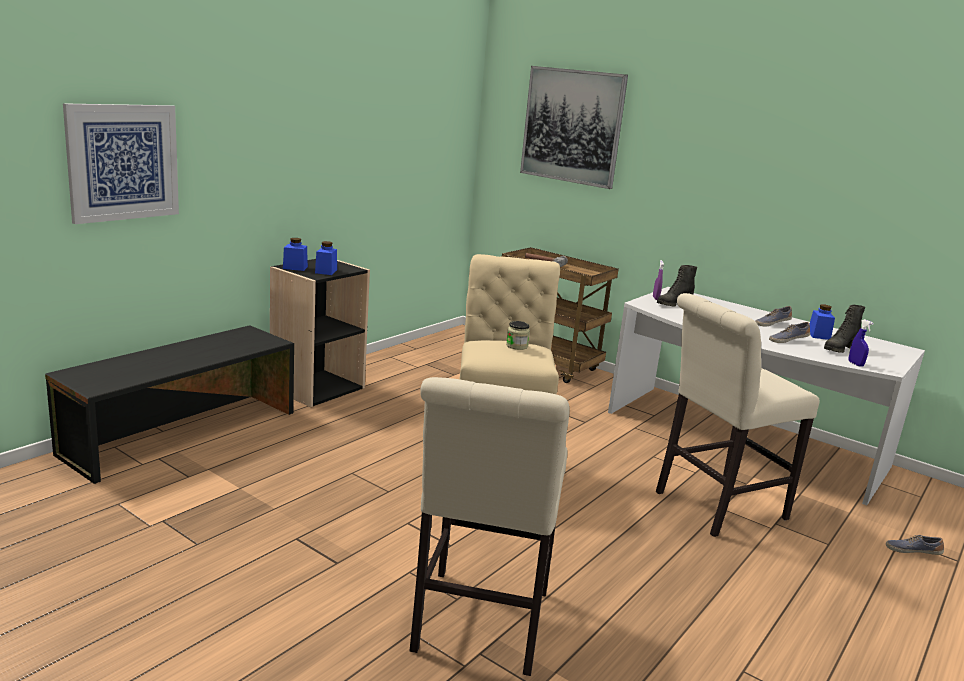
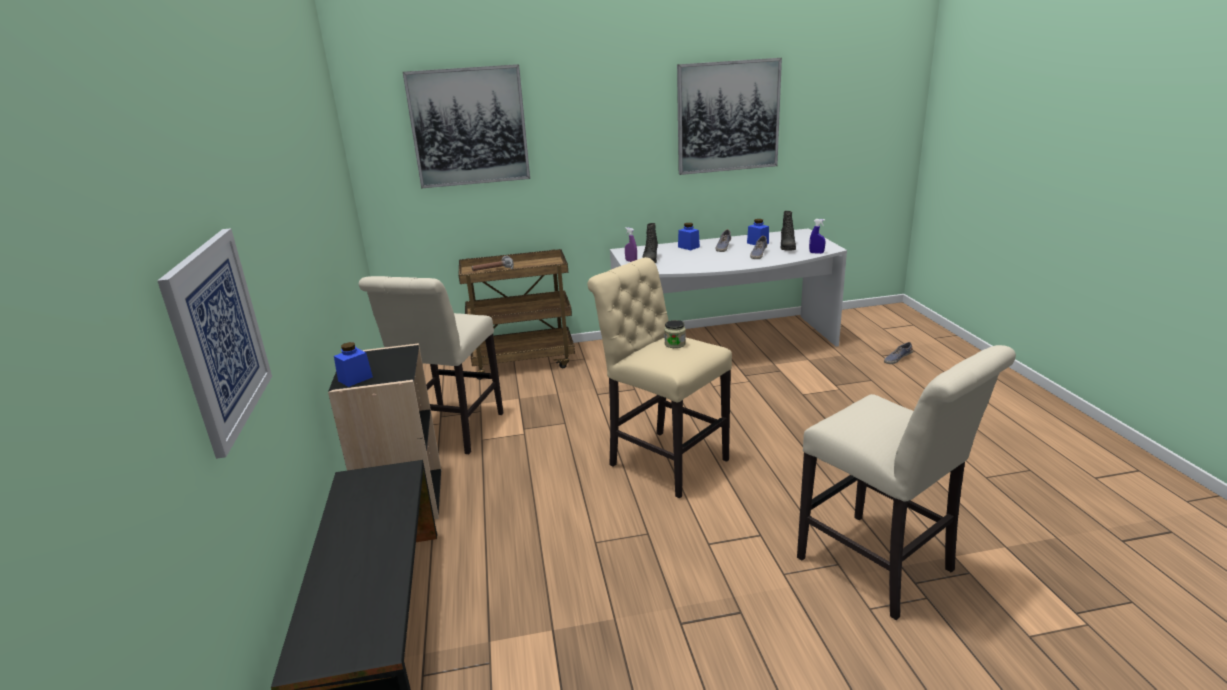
camera: 45 degrees left, 5 degrees up
blue jar [315,241,337,275] -> blue jar moved to [678,223,700,250]
beige stool [656,293,820,537] -> beige stool moved to [359,276,503,454]
none -> picture [677,58,782,175]

